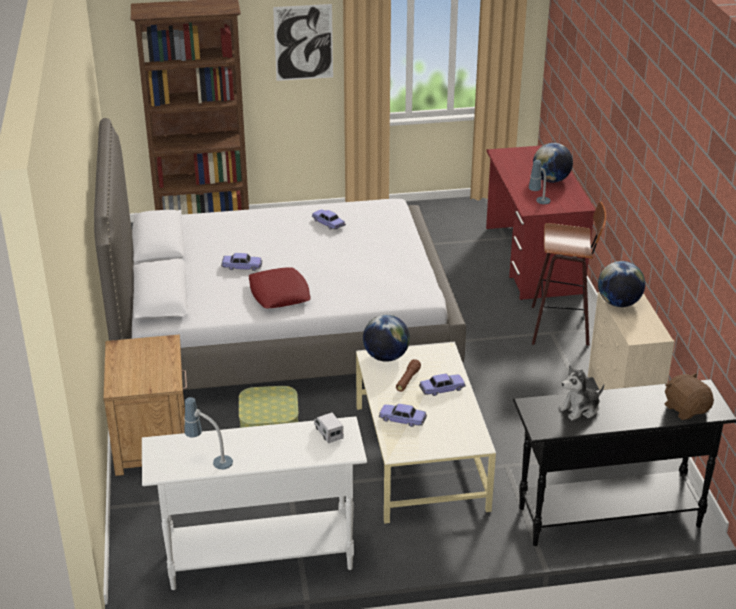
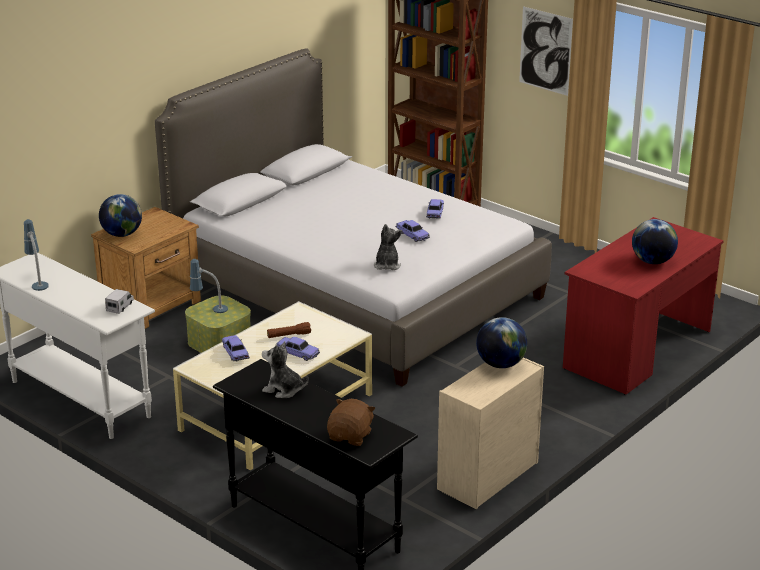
camera: 50 degrees right, 5 degrees down
toy car [221,253,262,271] -> toy car moved to [395,220,430,242]
red pillow [249,267,310,308] -> none
globe [363,315,410,362] -> globe moved to [99,194,142,237]
table lamp [529,160,551,204] -> table lamp moved to [190,259,228,313]
stool [532,202,606,346] -> none
none -> plush toy [374,224,402,270]

